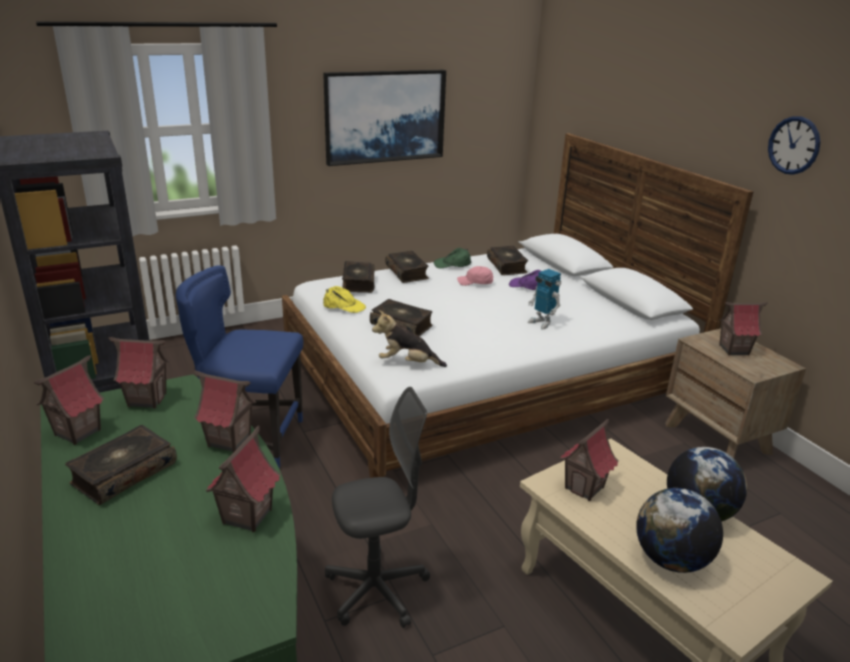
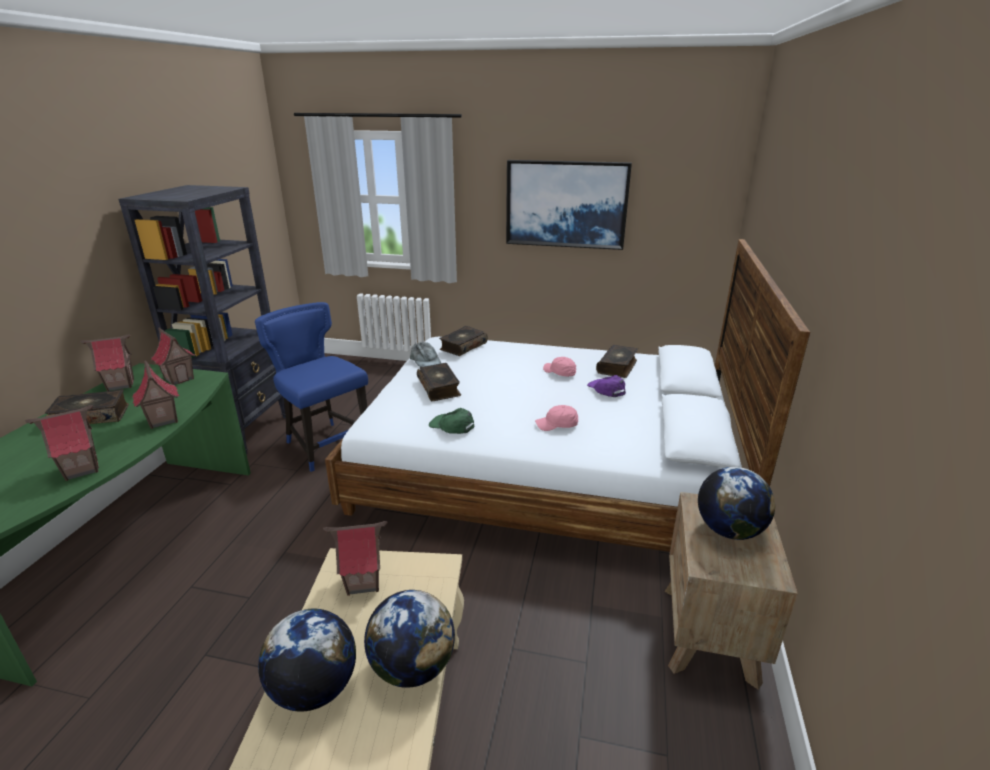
camera: 40 degrees right, 0 degrees up
yellow cap [323,286,366,313] -> grey cap [410,342,441,367]
grey office chair [325,387,430,628] -> none
plush toy [372,310,447,367] -> none
book [385,251,429,283] -> none
green cap [434,248,471,268] -> green cap moved to [429,408,474,434]
toy robot [527,269,561,330] -> pink cap [535,405,578,431]
toy house [719,302,768,356] -> globe [698,467,775,540]
wall clock [768,116,820,175] -> none

